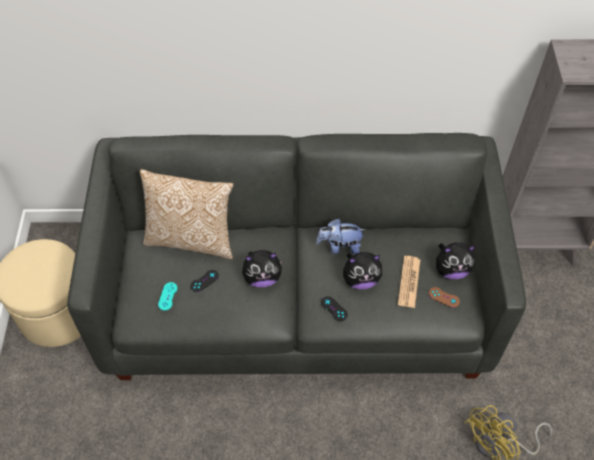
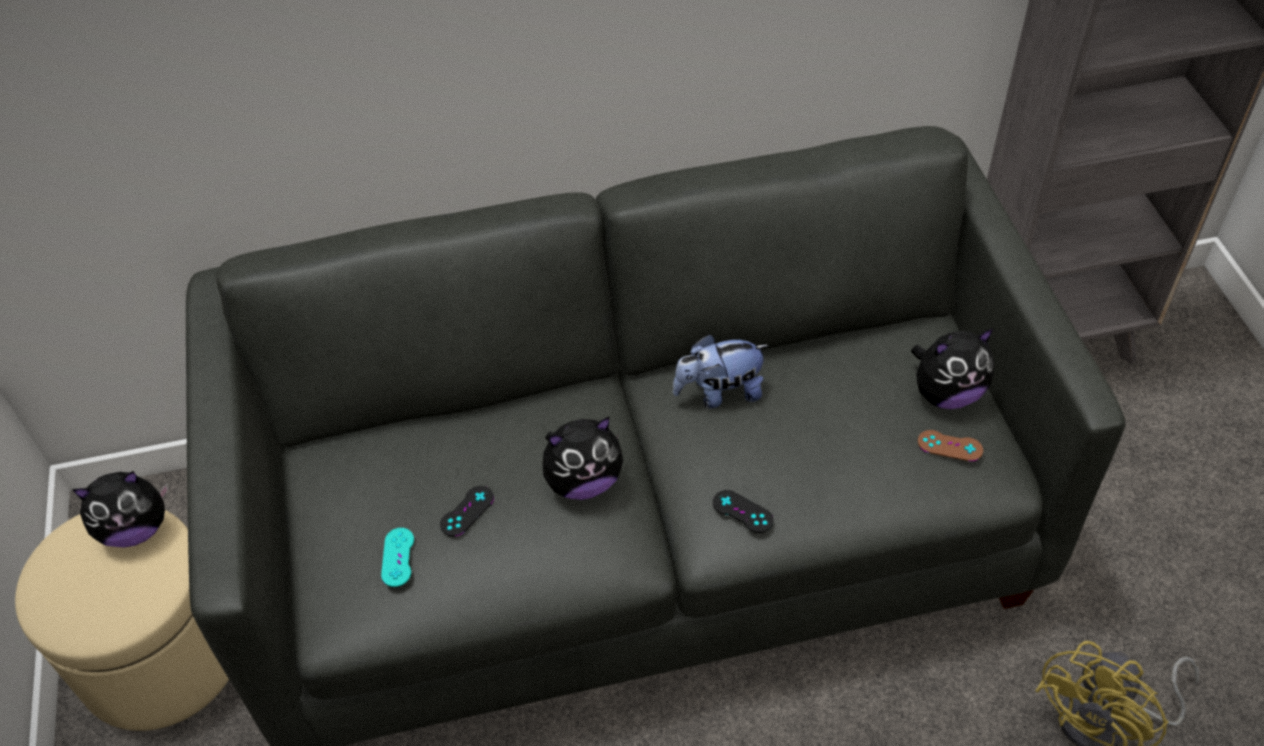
camera: 10 degrees left, 5 degrees down
pillow [140,169,234,259] -> none
plush toy [343,252,382,289] -> plush toy moved to [72,471,169,547]
newspaper [398,256,420,308] -> none

